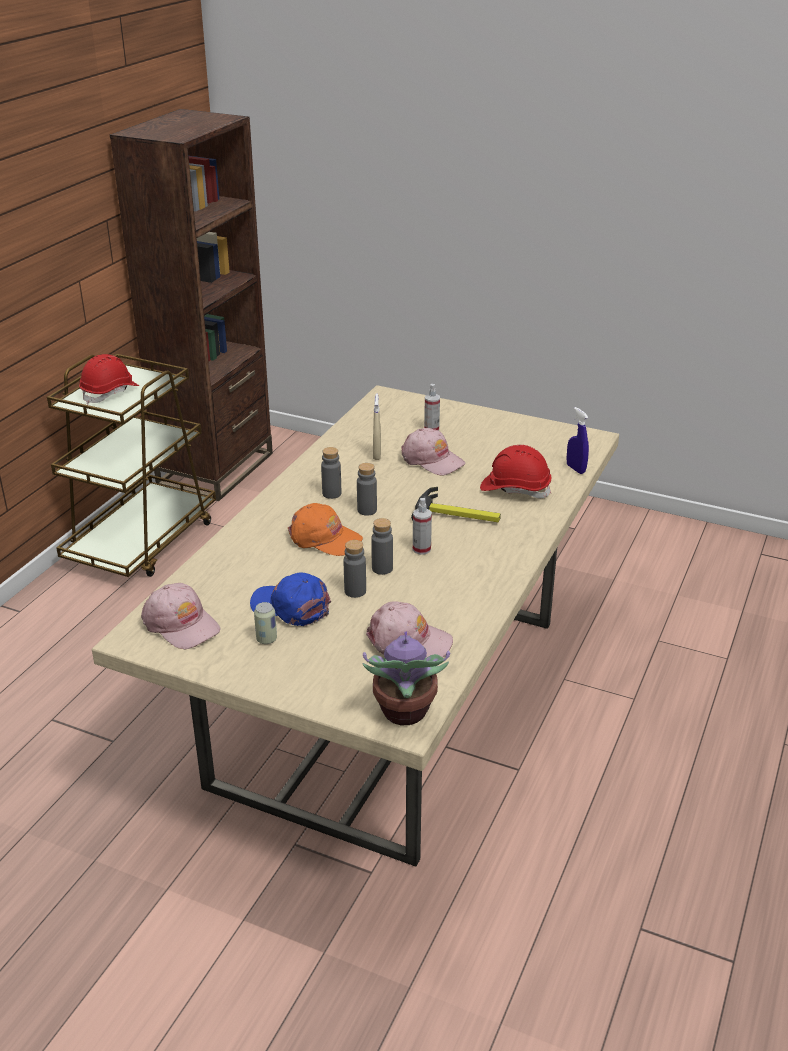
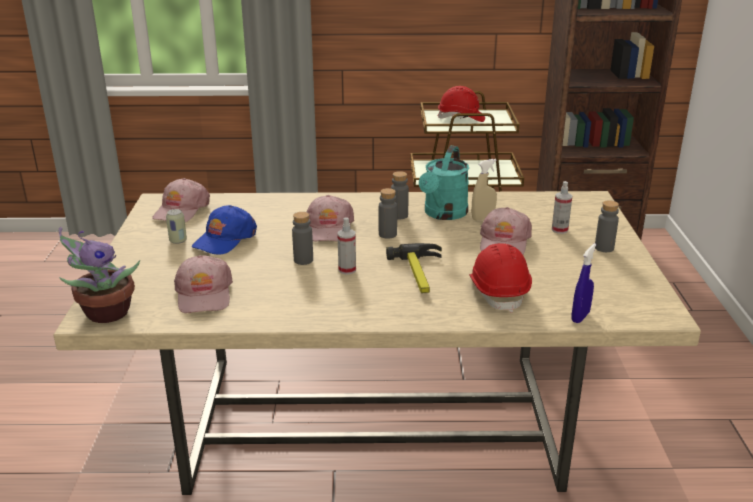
camera: 65 degrees right, 5 degrees down
blue cap [250,572,331,626] -> blue cap turned 150 degrees counterclockwise [192,205,257,255]
orange cap [288,503,363,556] -> pink cap [307,195,354,242]
grey bottle [344,540,366,598] -> grey bottle moved to [595,200,619,252]
none -> turquoise watering can [419,146,469,220]

